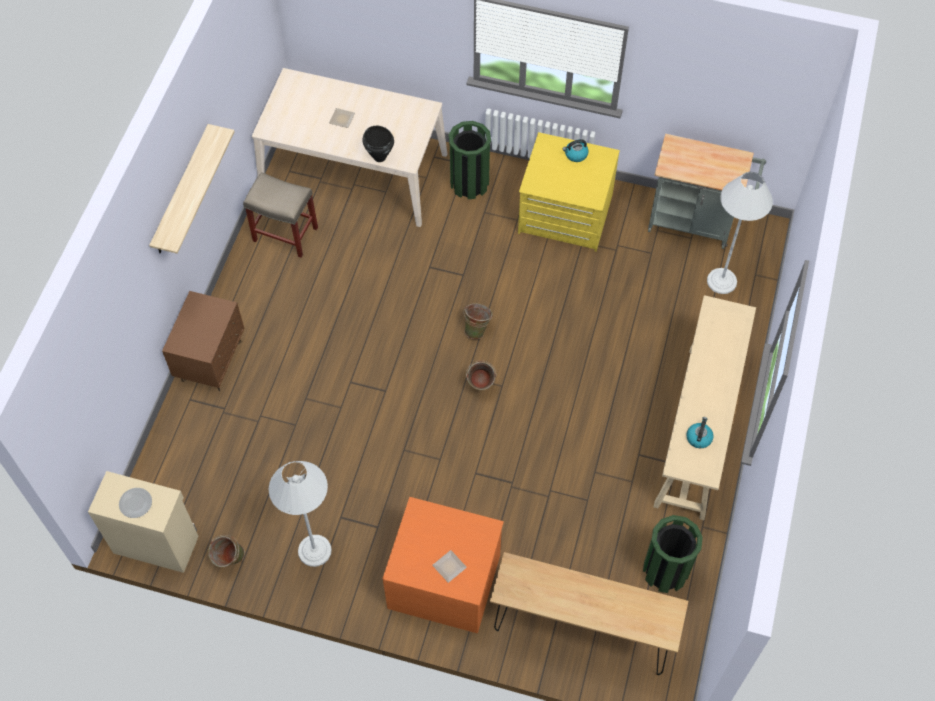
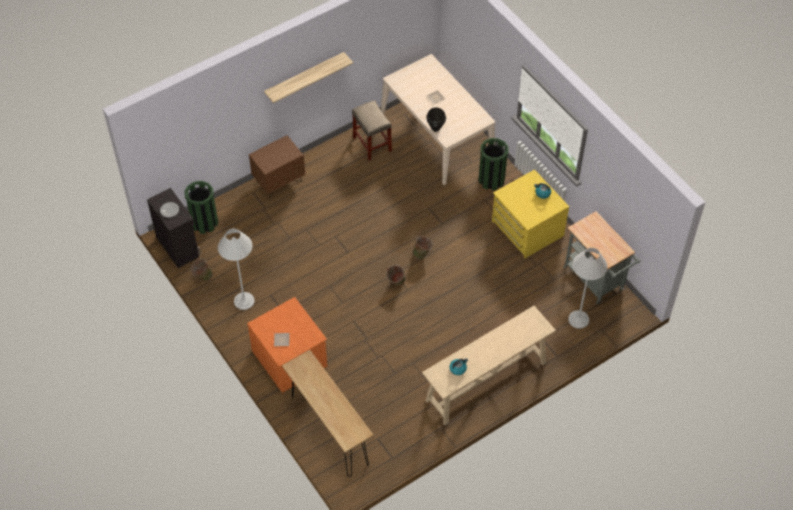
camera: 40 degrees right, 5 degrees down
beige cabinet [88,471,198,573] -> black cabinet [147,188,201,268]
green trash can [643,515,703,593] -> green trash can moved to [184,181,218,234]

